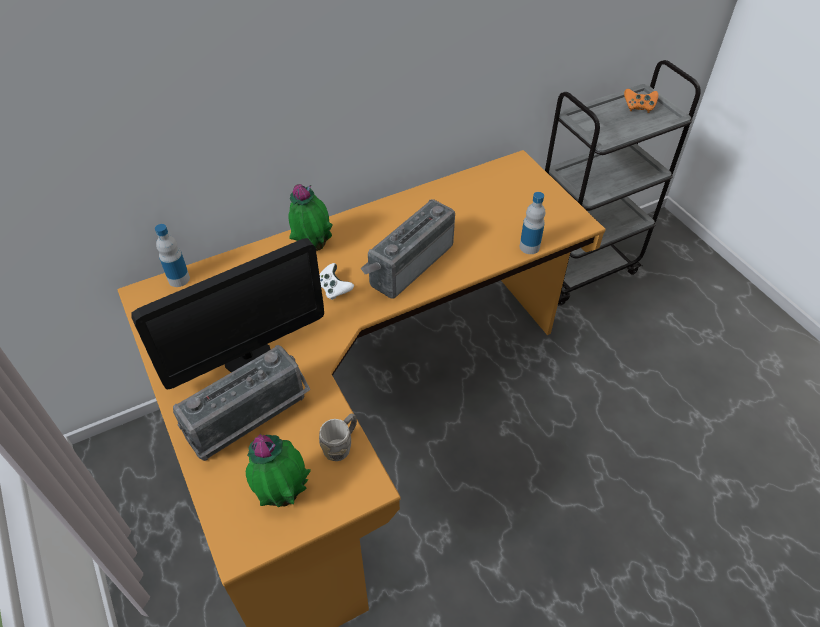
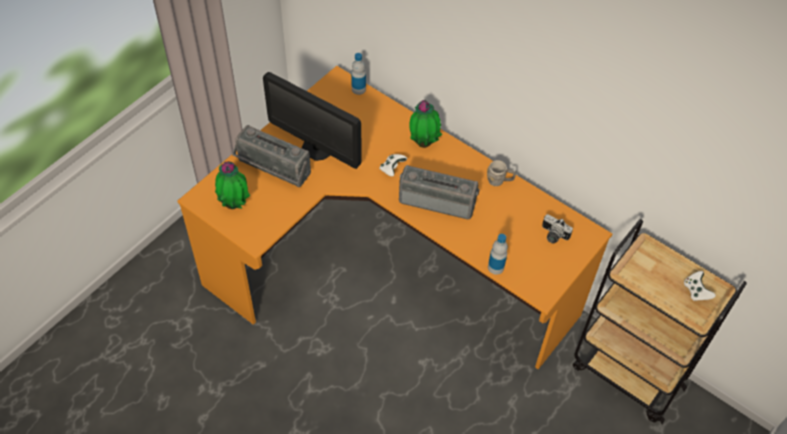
camera: 65 degrees right, 5 degrees up
grey mug [319,413,357,461] -> grey mug moved to [487,160,516,186]
grey cart [545,60,701,306] -> brown cart [573,219,747,424]
orange game controller [624,89,658,113] -> white game controller [684,271,716,301]
none -> camera [542,214,573,244]

